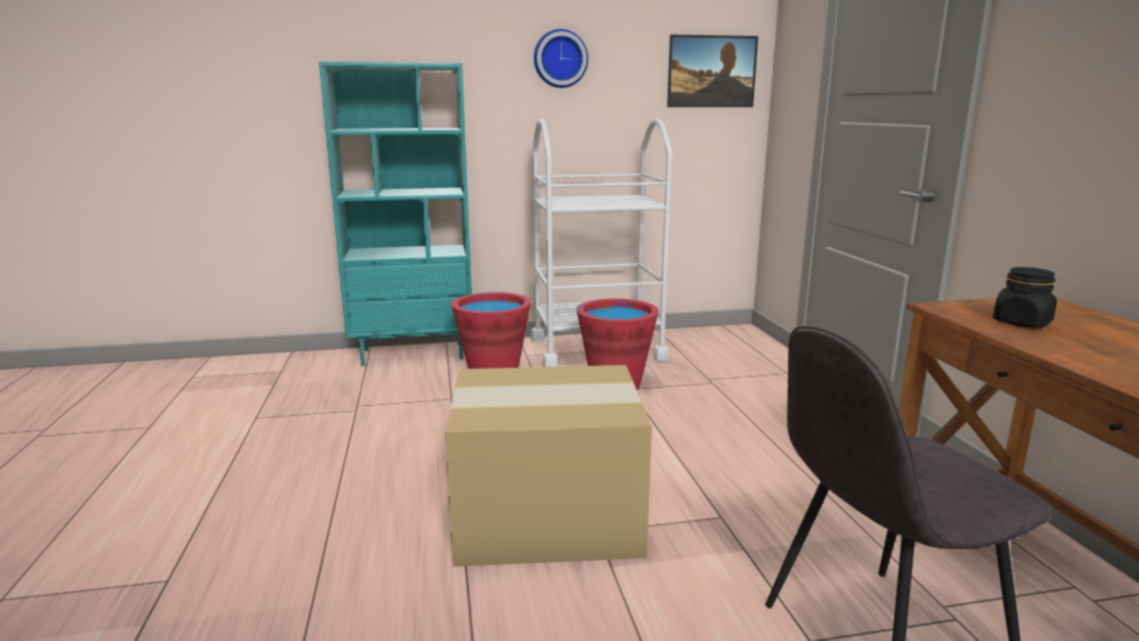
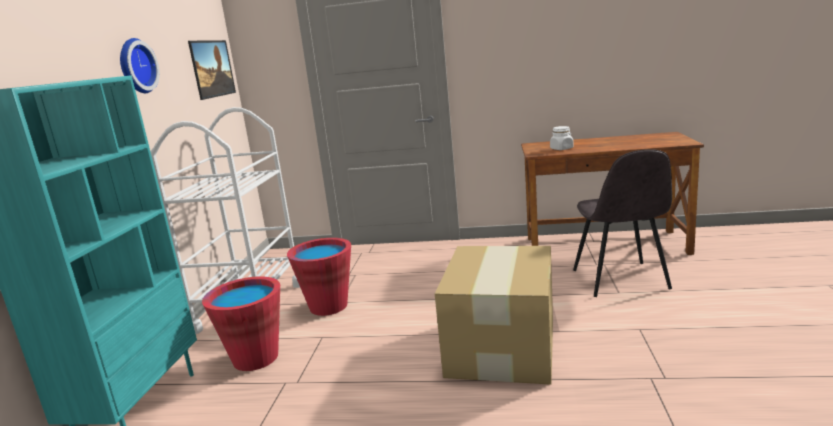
camera: 70 degrees left, 0 degrees up
black jar [993,267,1057,328] -> white jar [550,126,574,150]

